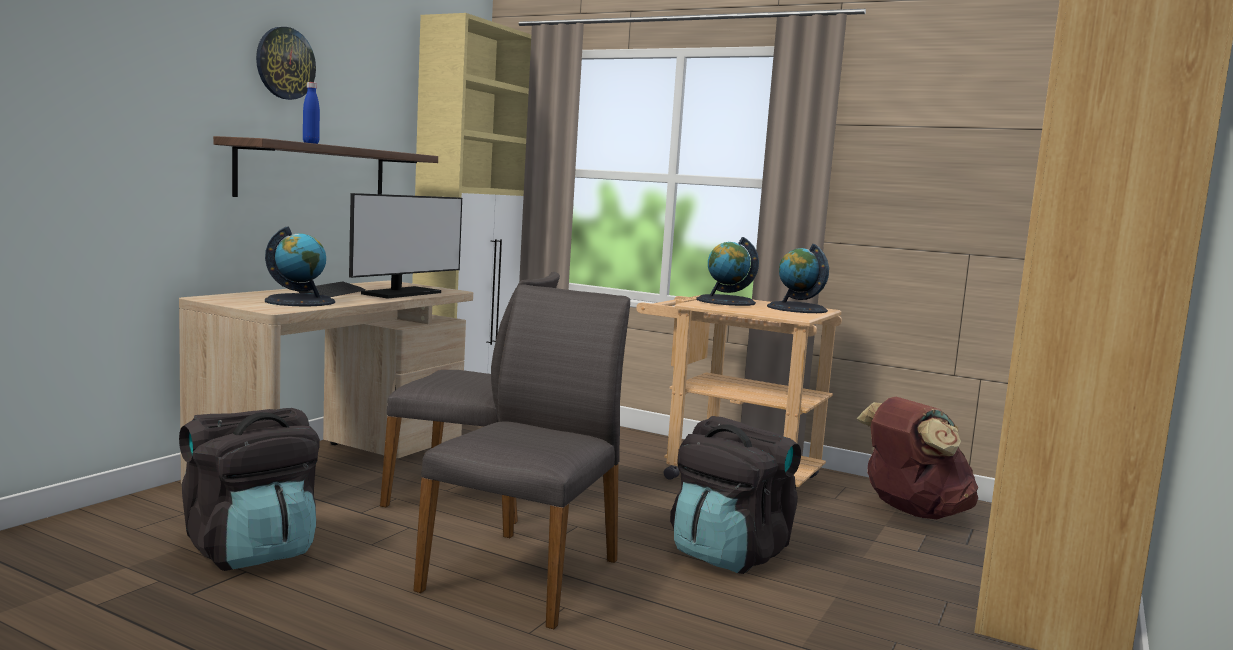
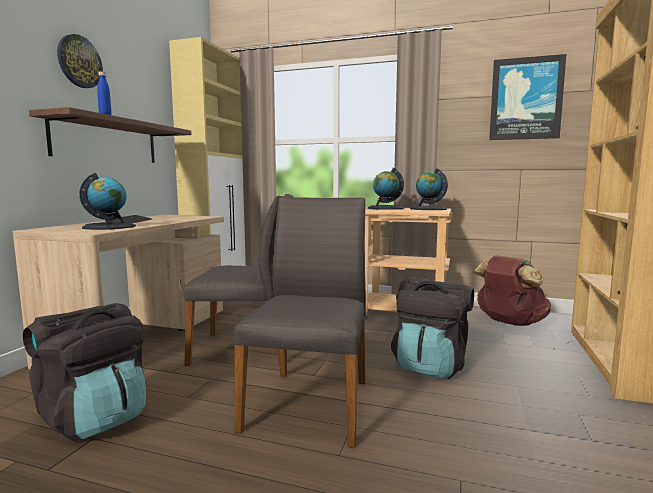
camera: 10 degrees left, 0 degrees up
monitor [349,193,462,298] -> none
none -> picture [489,54,566,140]

